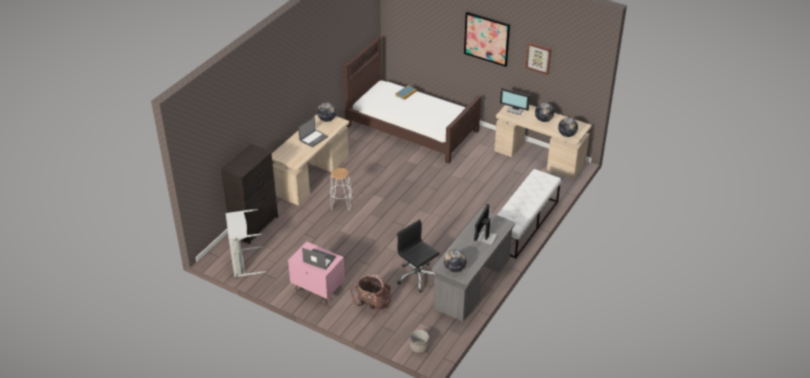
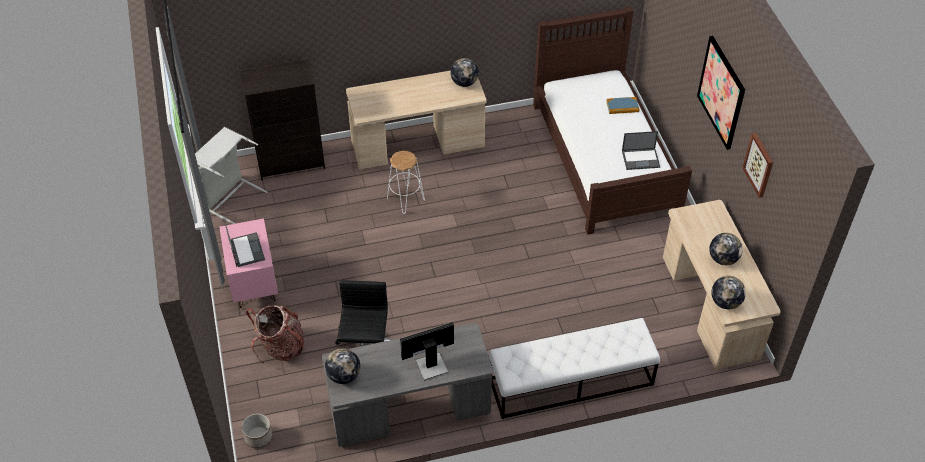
camera: 45 degrees right, 10 degrees up
laptop [298,117,328,148] -> laptop moved to [622,131,660,170]
monitor [500,88,530,115] -> none

